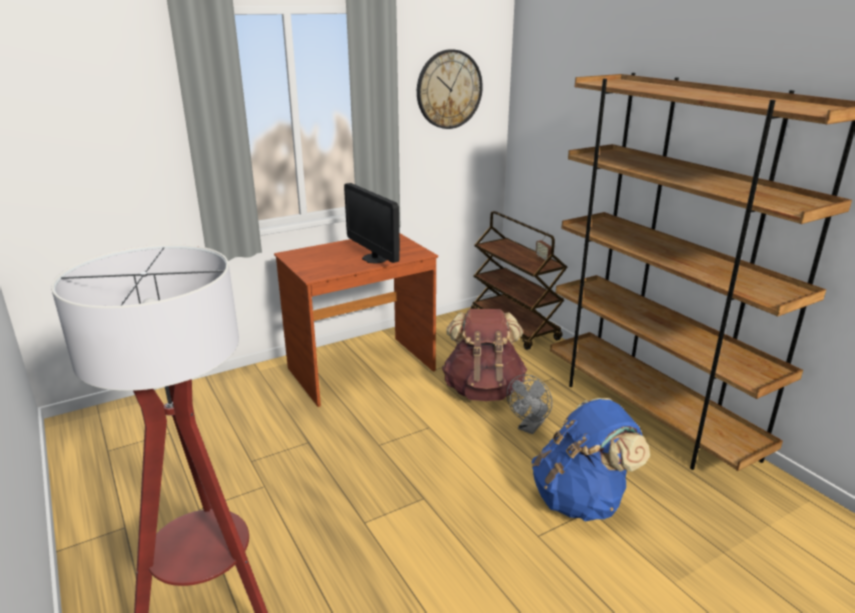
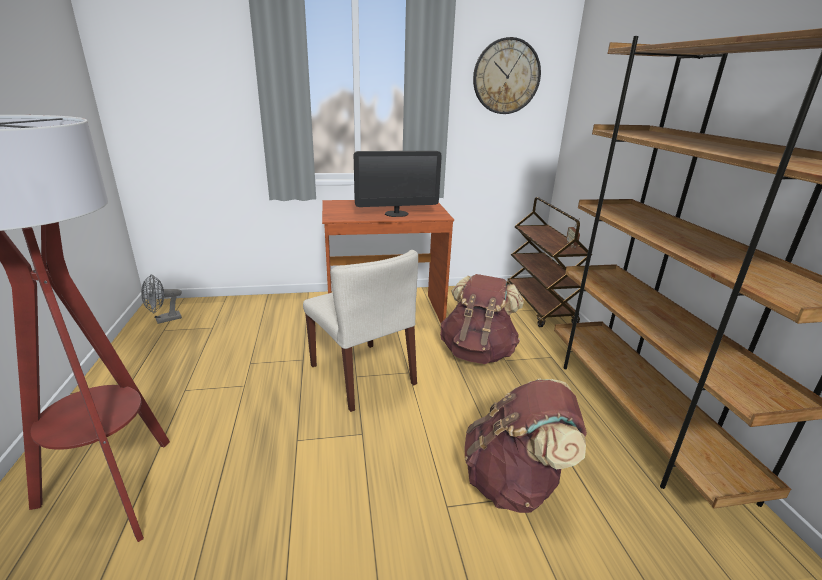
camera: 20 degrees right, 0 degrees up
monitor [344,183,400,264] -> monitor turned 90 degrees counterclockwise [354,151,442,217]
grey fan [507,374,552,434] -> grey fan moved to [141,274,182,324]
blue backpack [531,398,650,521] -> brown backpack [464,379,587,513]
none -> beige chair [303,250,418,412]

